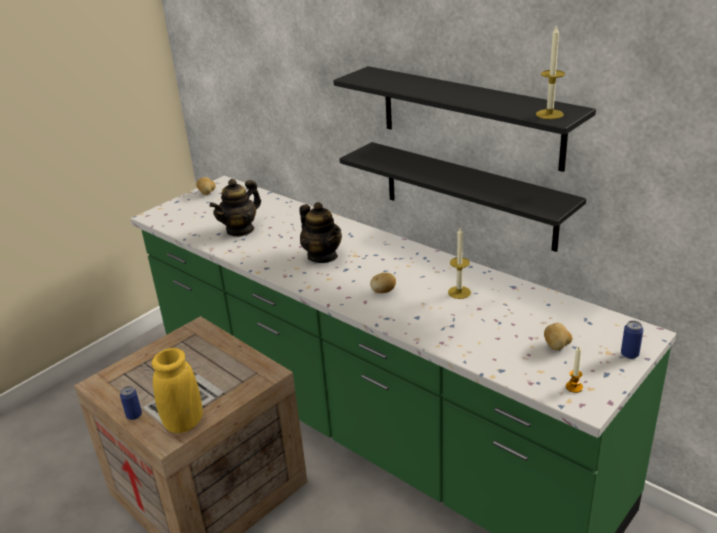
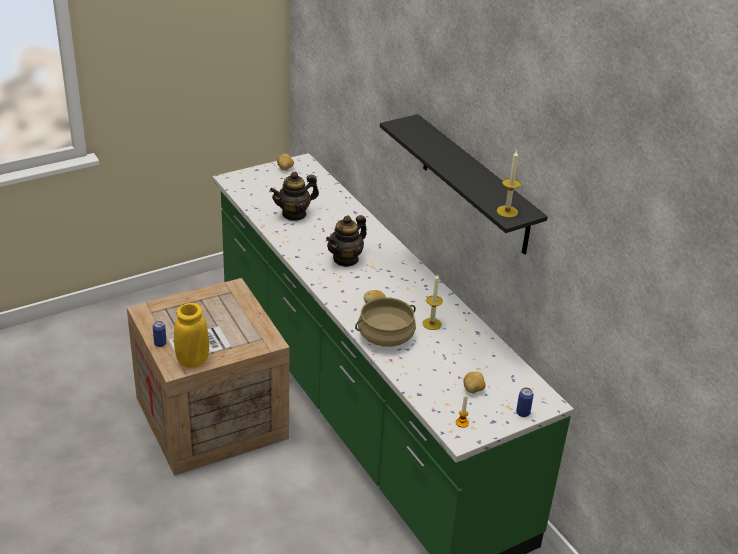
camera: 15 degrees right, 5 degrees up
teapot [299,202,342,263] -> teapot turned 60 degrees clockwise [326,215,367,267]
black shelf [339,142,586,252] -> none
none -> beige cooking pot [355,297,416,347]

